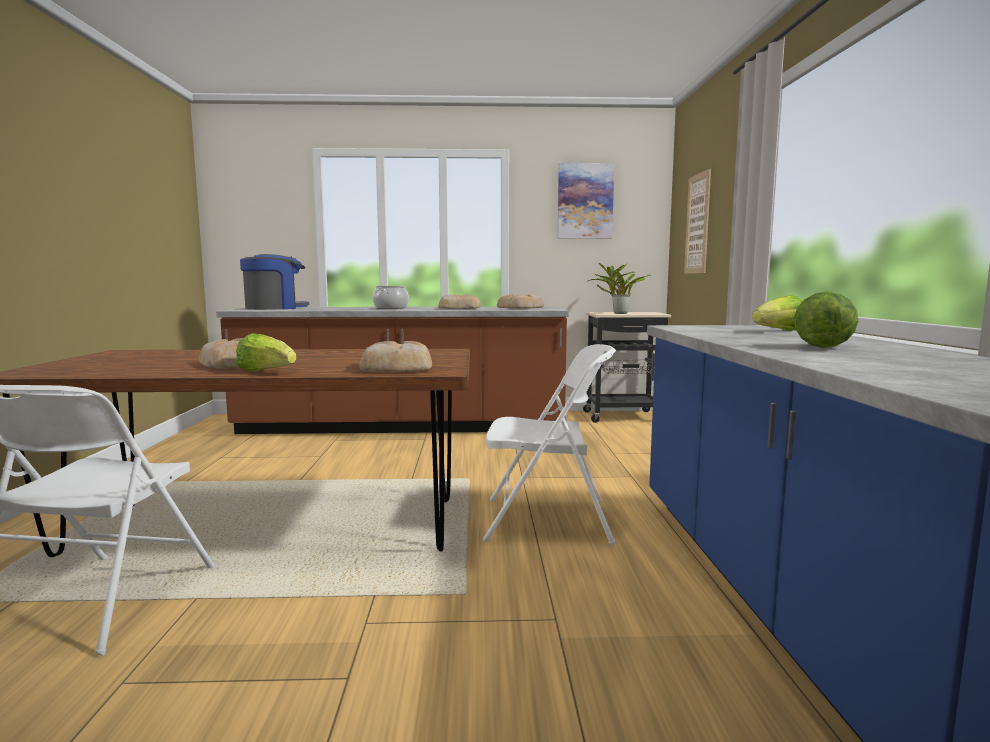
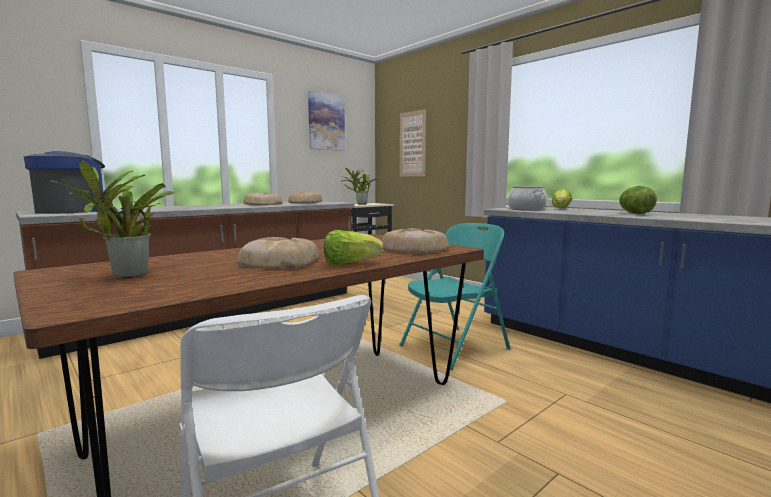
camera: 40 degrees left, 0 degrees up
cooking pot [373,286,409,309] -> cooking pot moved to [508,186,547,211]
white chair [483,344,616,545] -> turquoise chair [399,223,511,371]
none -> potted plant [51,160,174,278]

